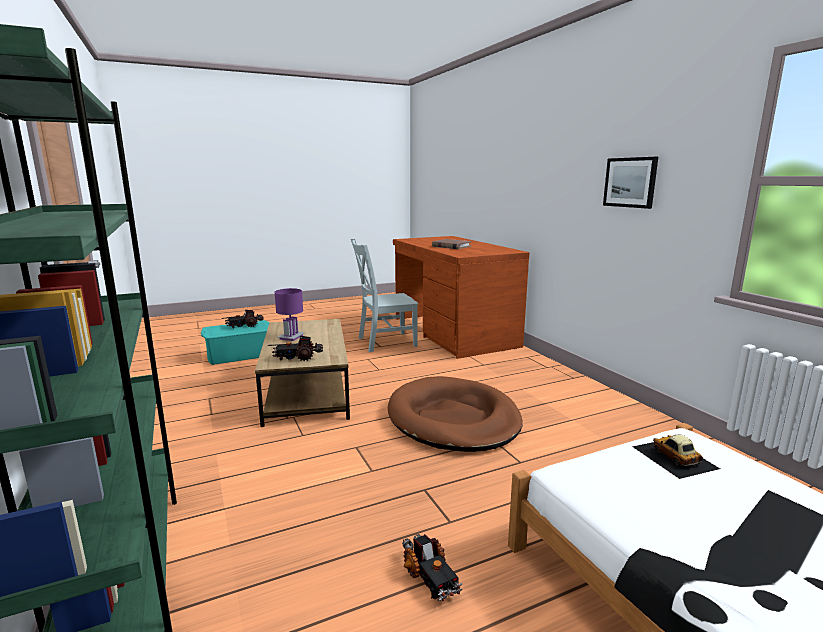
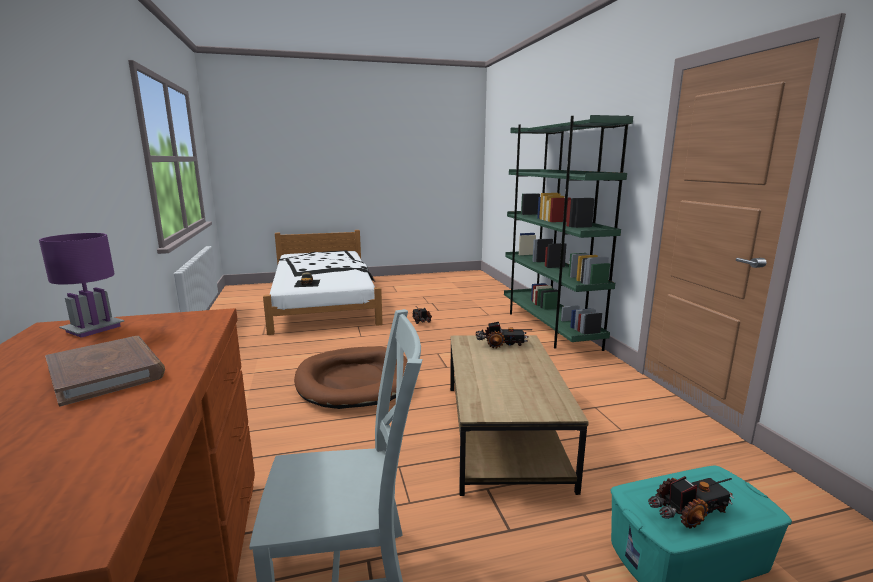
camera: 170 degrees left, 0 degrees up
purple table lamp [275,288,305,341] -> purple table lamp moved to [39,233,124,338]
picture [603,157,658,209] -> none

